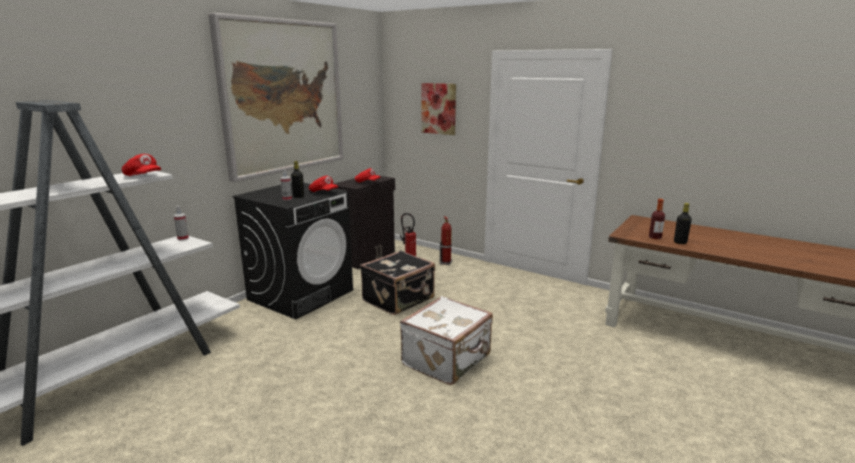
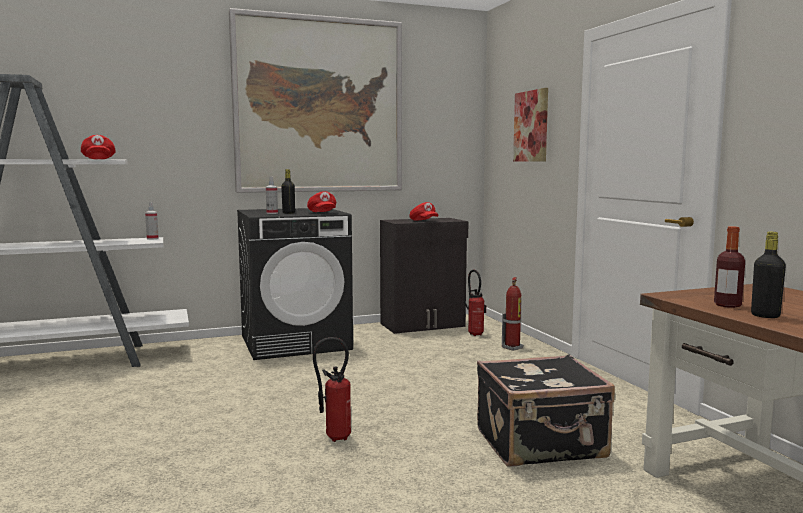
camera: 35 degrees right, 10 degrees down
black suitcase [360,250,435,315] -> black suitcase moved to [477,354,615,467]
white suitcase [400,296,493,385] -> fire extinguisher [313,337,351,442]

